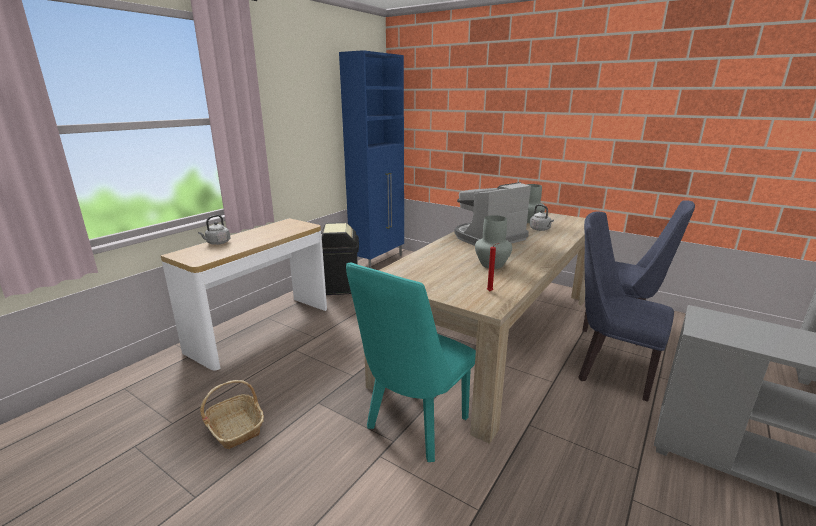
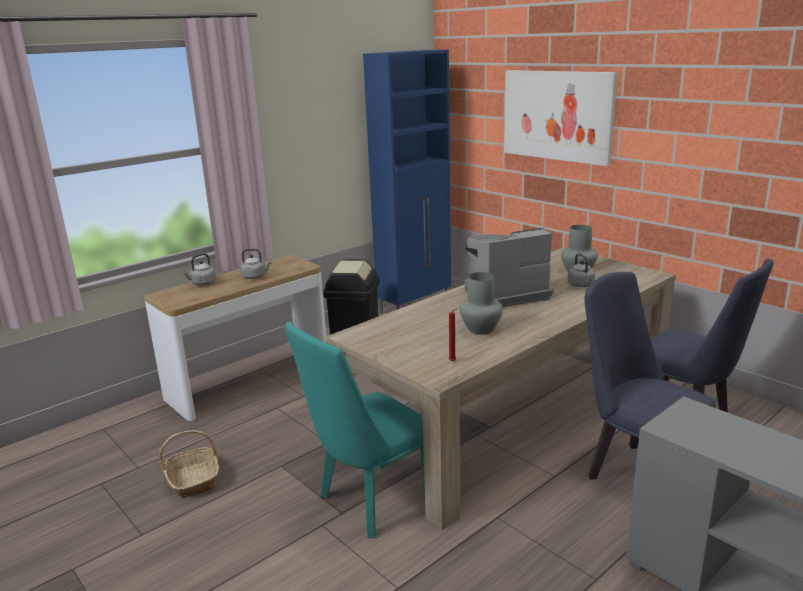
camera: 15 degrees right, 0 degrees up
none -> grey kettle [241,249,271,279]
none -> picture [504,70,618,166]

